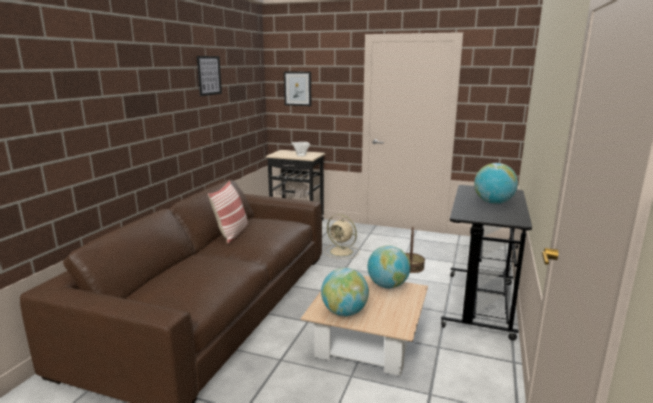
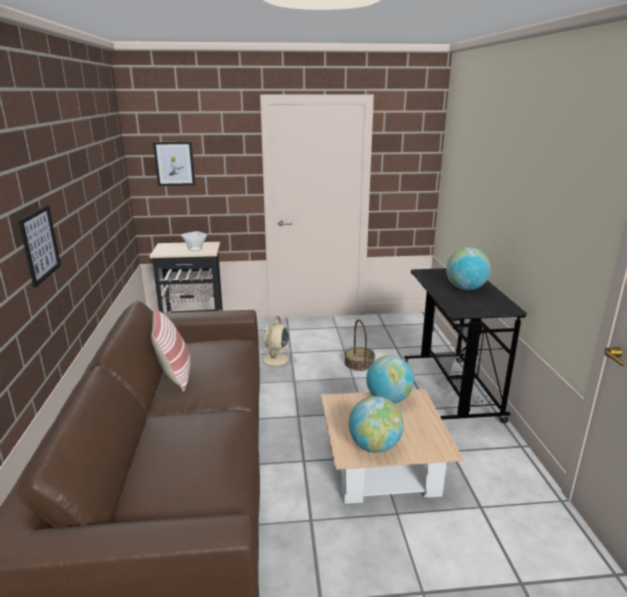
camera: 25 degrees left, 5 degrees up
picture [197,56,222,96] -> picture moved to [18,205,61,288]
beige fan [324,214,360,259] -> beige fan turned 90 degrees clockwise [259,316,295,370]

